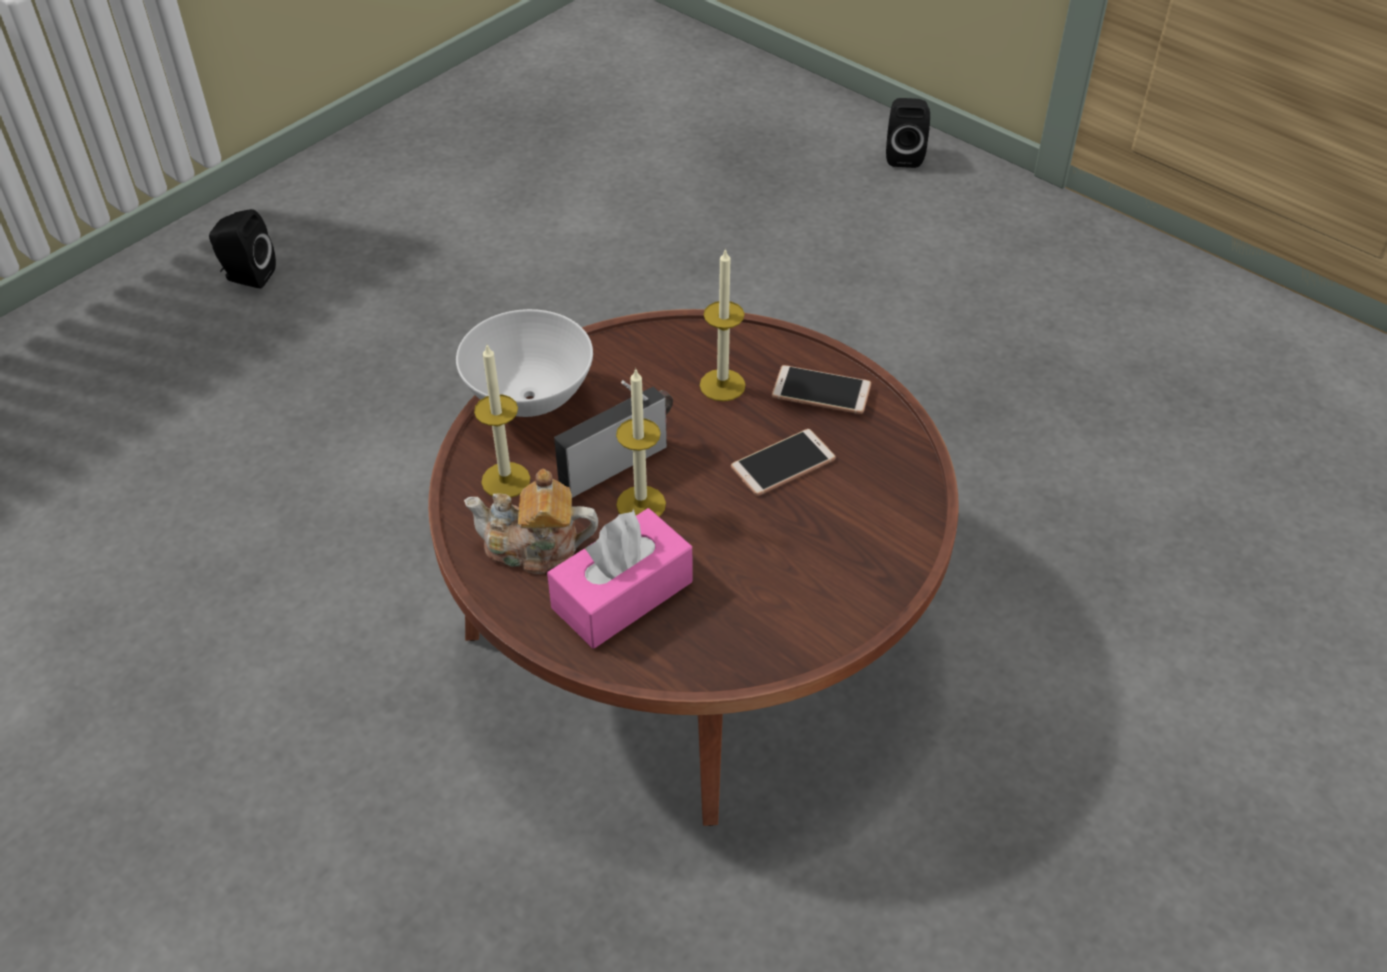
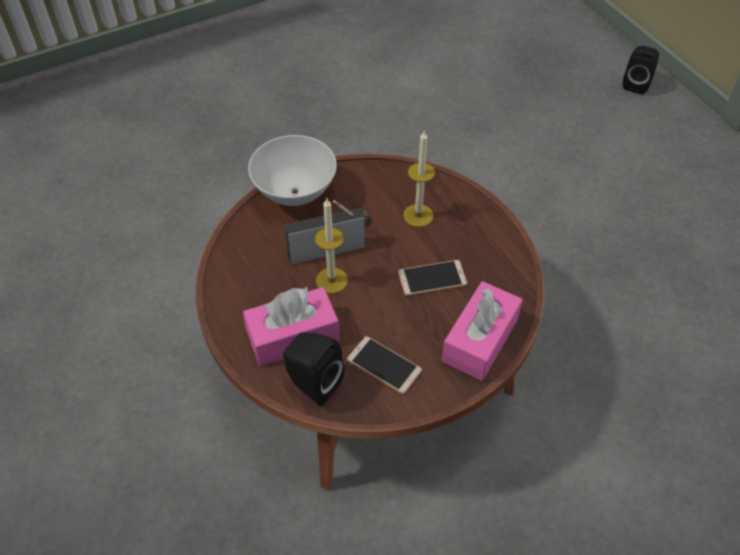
camera: 20 degrees right, 5 degrees up
black speaker [209,209,276,289] -> black speaker moved to [283,332,344,407]
teapot [464,469,598,574] -> none
candle [474,345,530,498] -> none
phone [772,365,871,414] -> phone moved to [347,336,422,394]
none -> pink tissue box [442,281,523,381]

